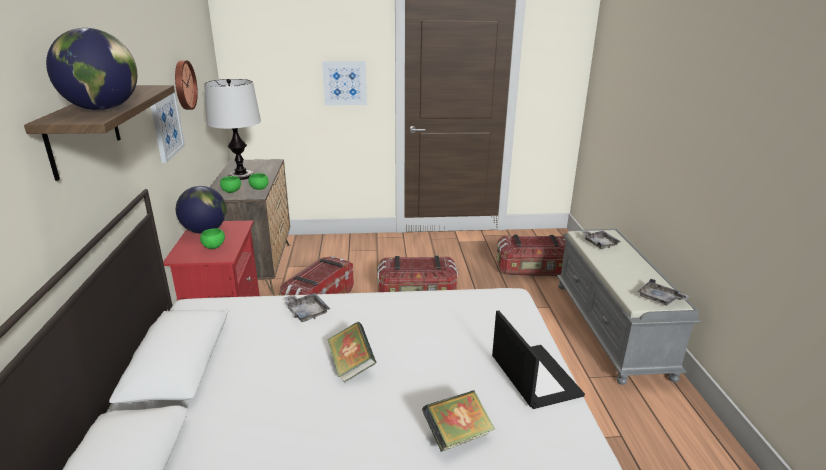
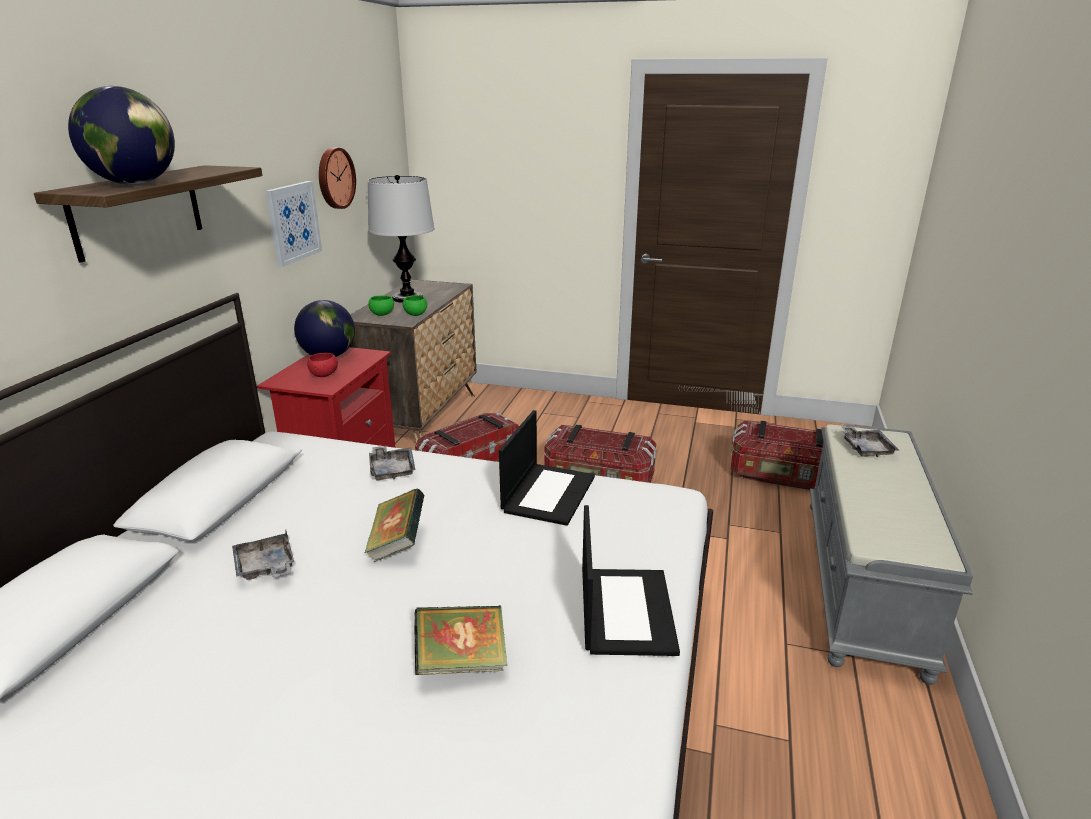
camera: 20 degrees right, 0 degrees up
green bowl [200,228,225,249] -> red bowl [307,353,338,377]
picture [322,61,367,106] -> none
grey tray [637,279,690,306] -> grey tray moved to [232,531,294,580]
none -> laptop [499,410,595,526]

